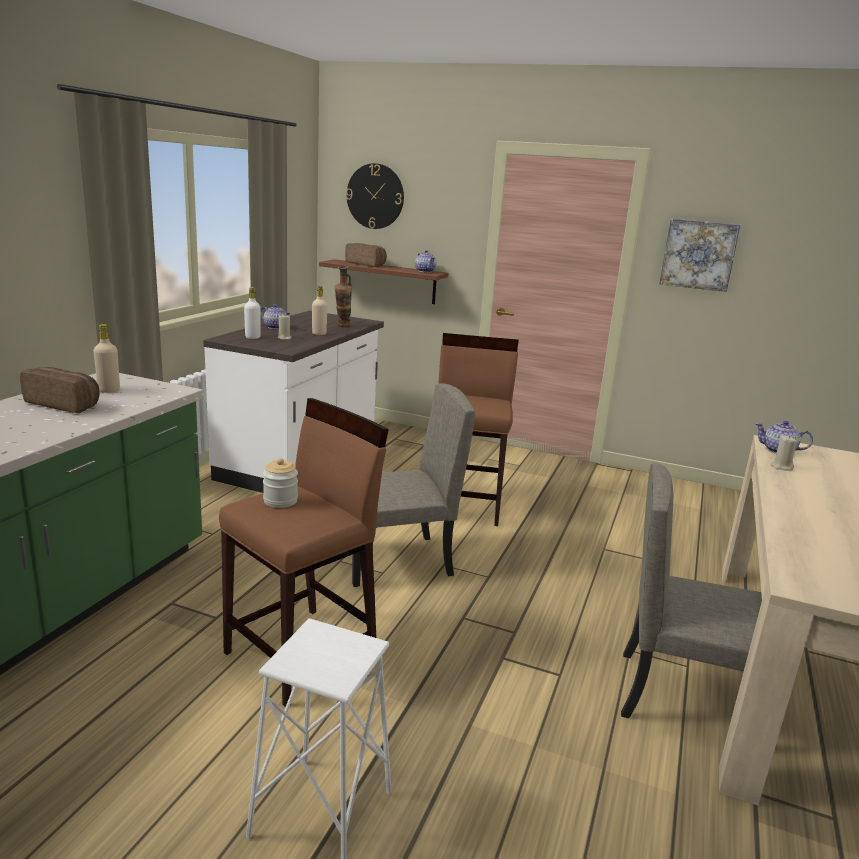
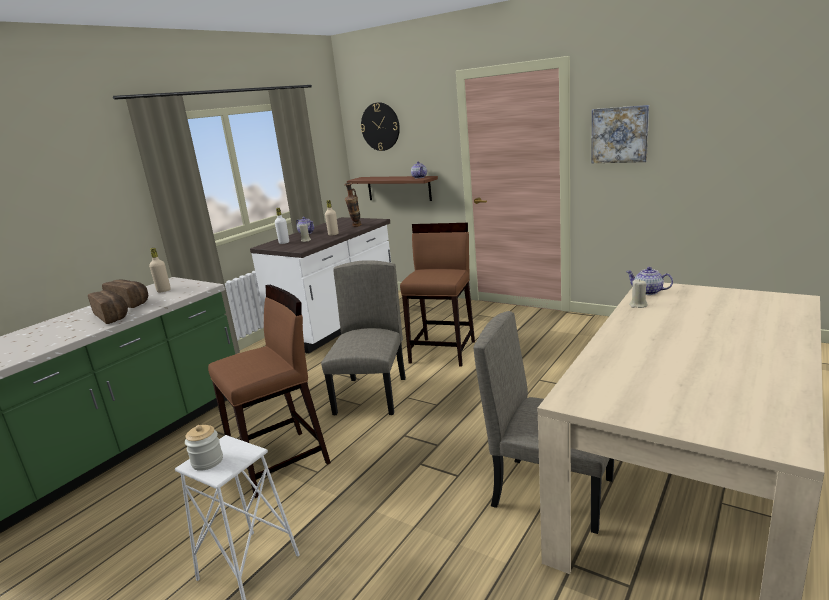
camera: 15 degrees right, 0 degrees up
jar [263,458,298,508] -> jar moved to [185,425,223,471]
bread [345,243,387,267] -> bread moved to [88,290,128,324]
beige chair [352,383,475,587] -> beige chair turned 75 degrees counterclockwise [321,260,406,415]

